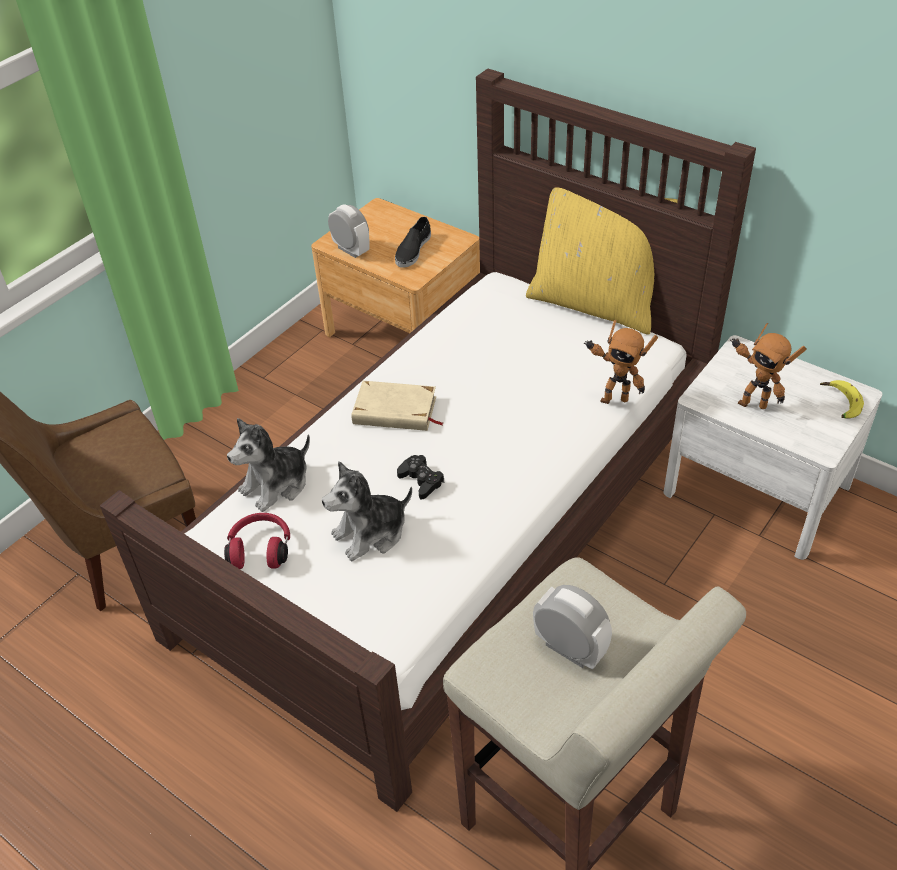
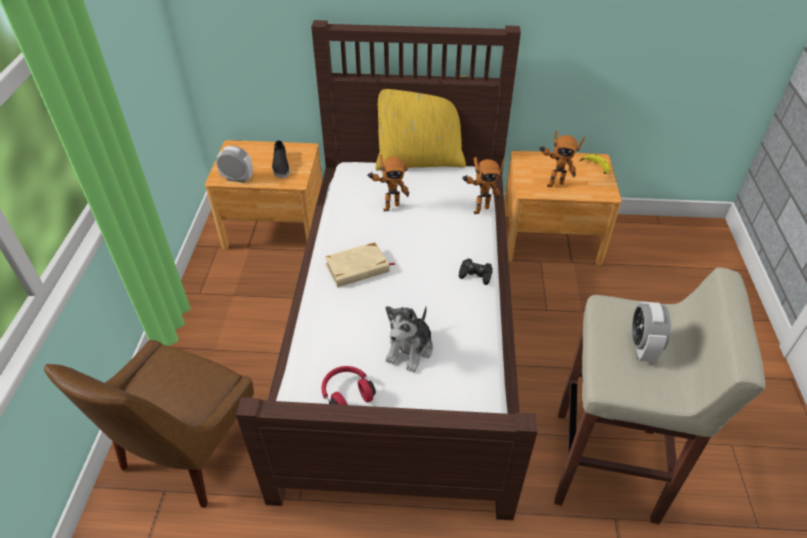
camera: 35 degrees left, 0 degrees up
plush toy [227,418,310,512] -> none
black game controller [397,455,444,499] -> black game controller moved to [459,258,493,285]
alarm clock [533,585,612,669] -> alarm clock turned 90 degrees counterclockwise [632,301,671,362]
white nightstand [663,335,882,560] -> brown nightstand [504,151,622,266]
none -> toy robot [367,154,411,211]

